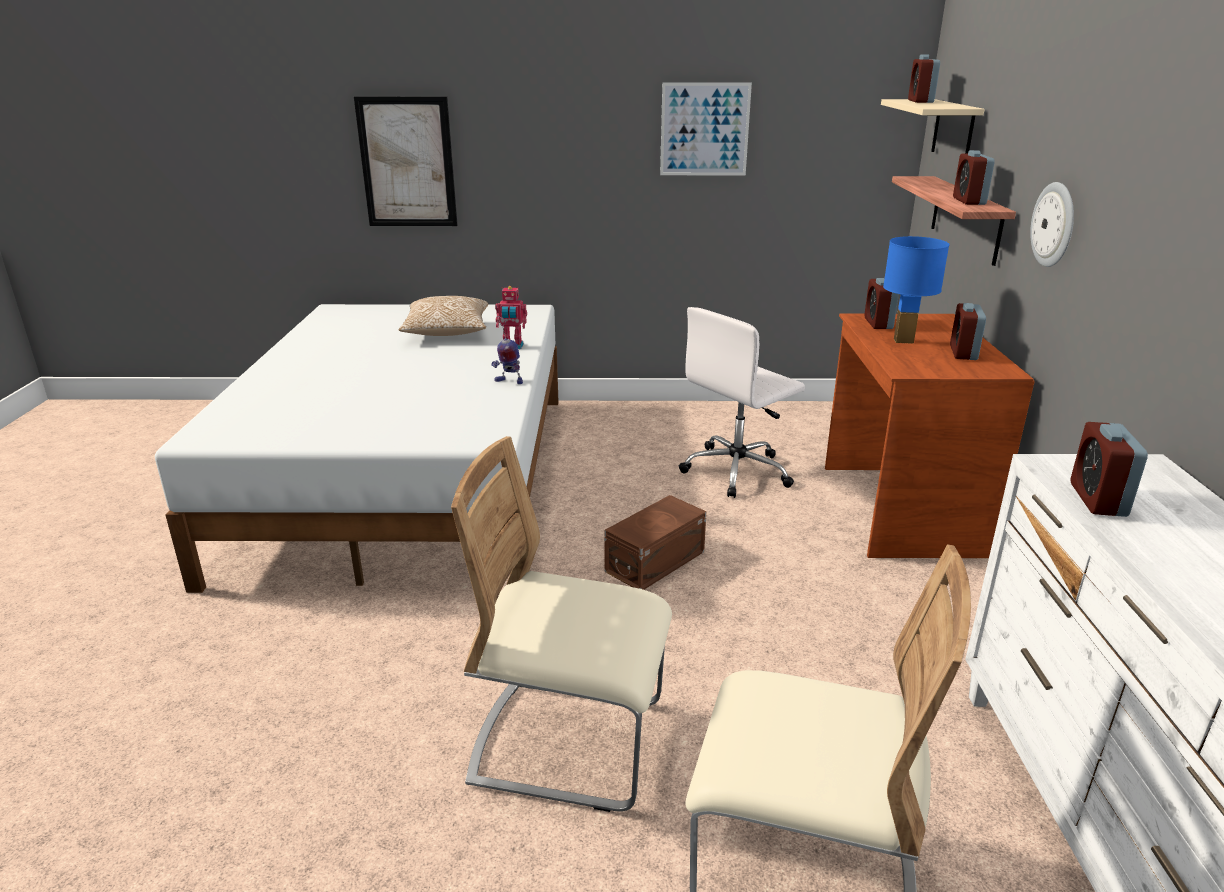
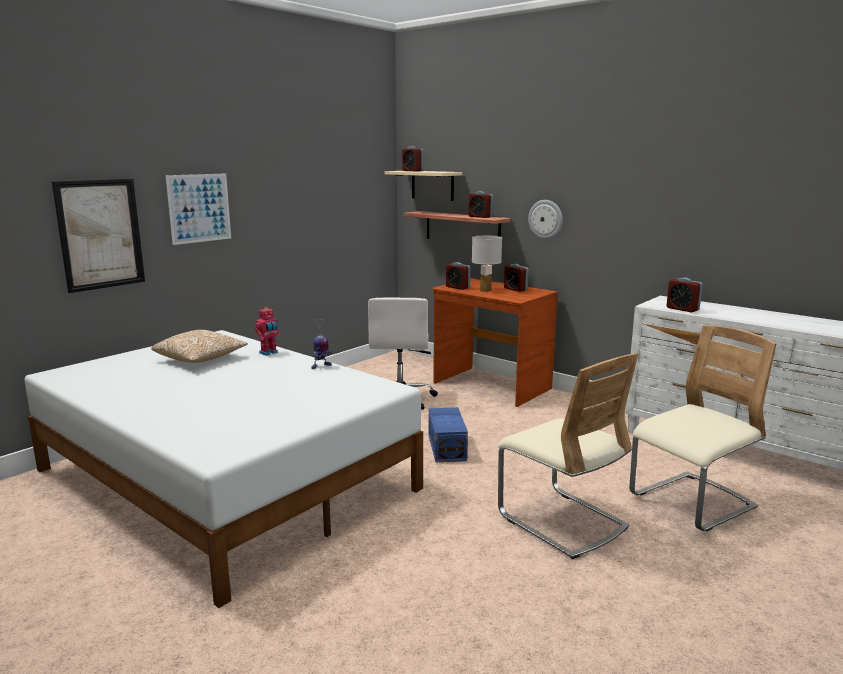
camera: 50 degrees left, 10 degrees down
beige chair [451,436,672,812] -> beige chair turned 90 degrees counterclockwise [498,353,638,559]
brown storage box [604,495,706,590] -> blue storage box [429,407,468,462]
picture [660,82,752,175] -> picture moved to [165,174,231,245]
blue table lamp [883,236,950,344] -> white table lamp [472,236,502,292]

